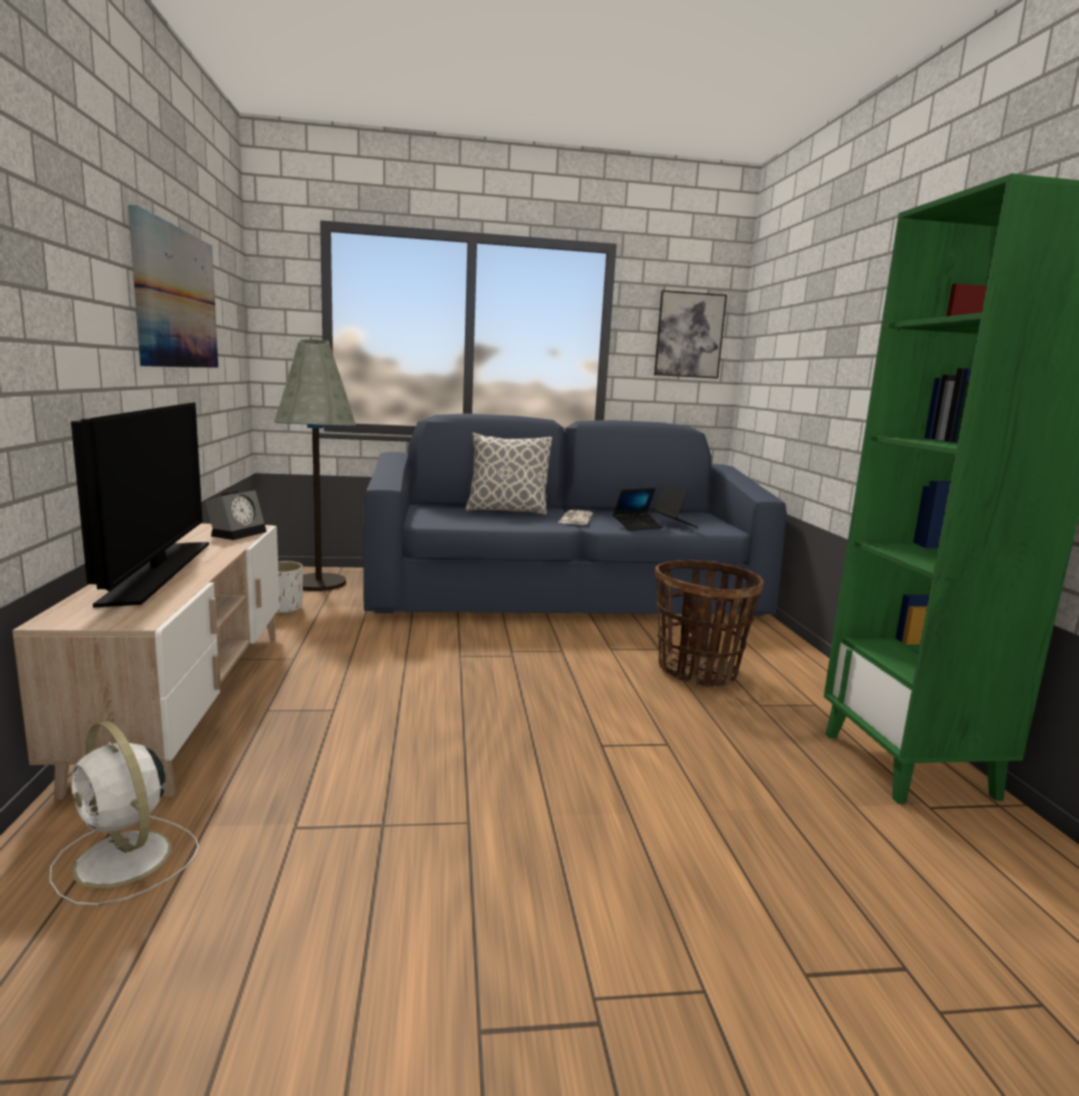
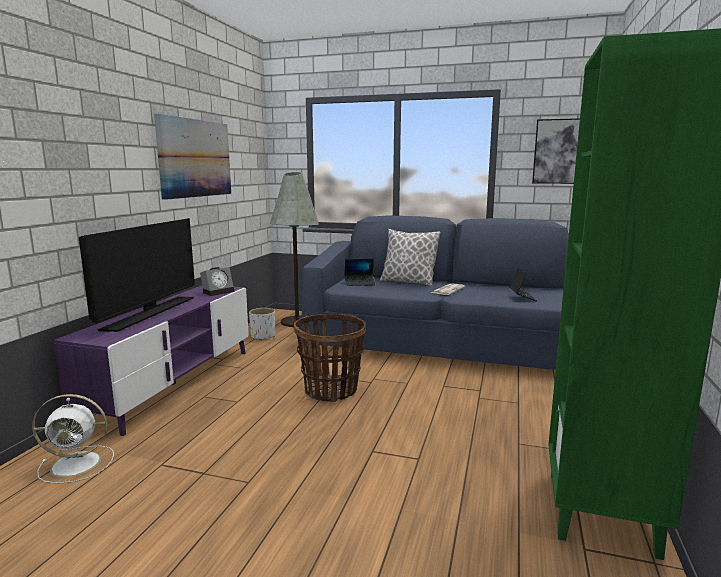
camera: 25 degrees right, 0 degrees up
beige tv stand [12,524,280,800] -> purple tv stand [53,285,249,436]
white fan [50,721,199,906] -> white fan turned 75 degrees counterclockwise [32,394,114,484]
laptop [613,488,663,531] -> laptop moved to [345,258,376,286]
basket [655,560,764,687] -> basket moved to [293,314,366,402]

